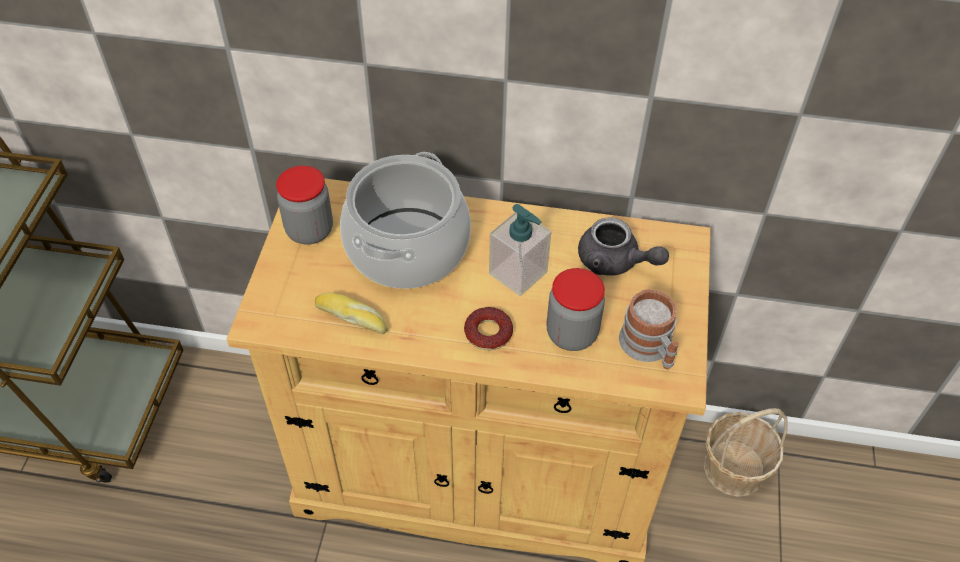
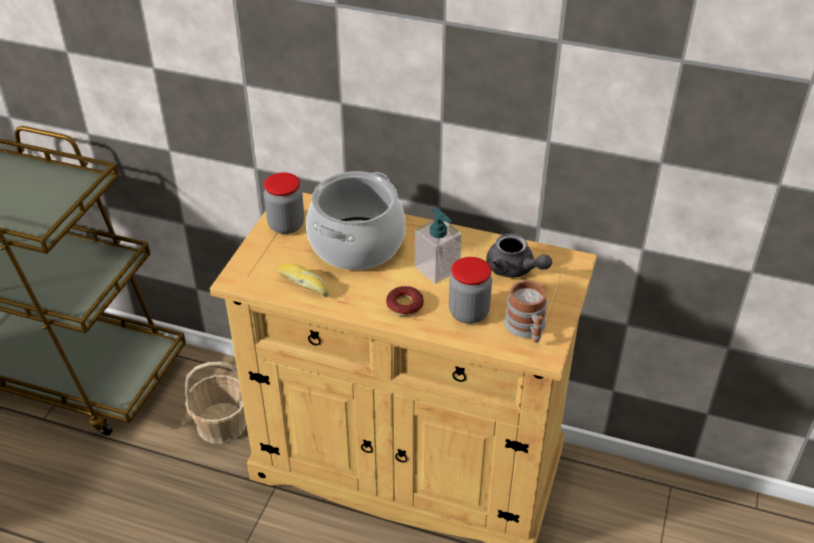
camera: 10 degrees right, 10 degrees down
basket [704,408,788,497] -> basket moved to [185,362,246,444]

